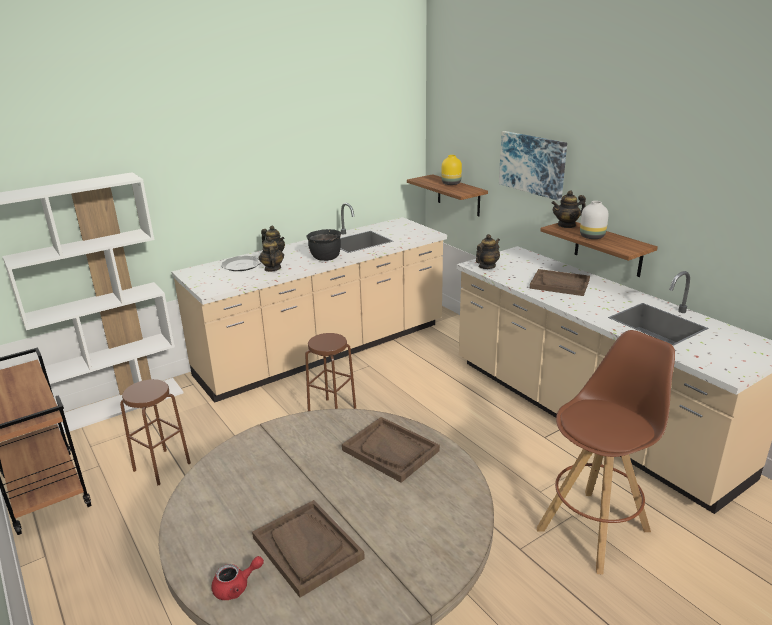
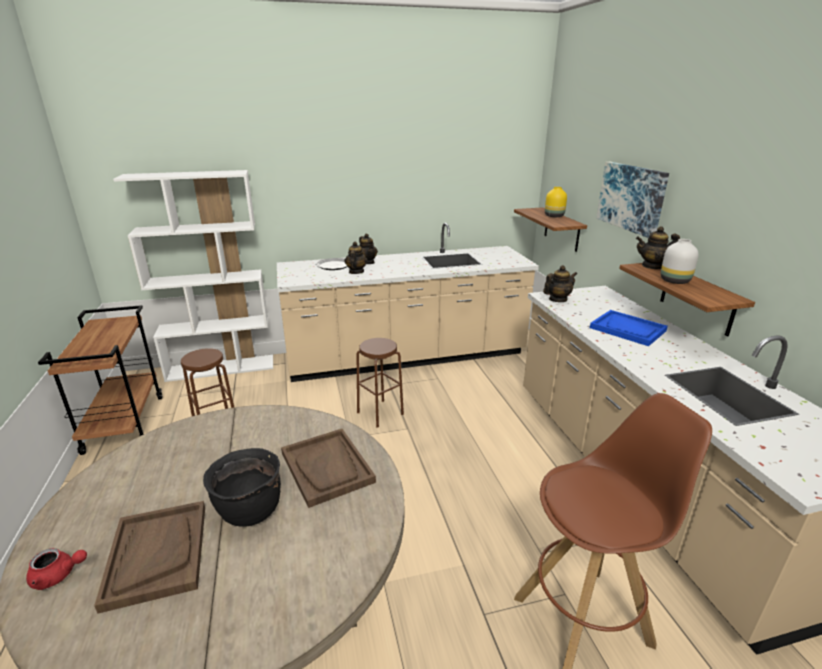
camera: 20 degrees right, 0 degrees up
black cooking pot [306,229,341,261] -> black cooking pot moved to [203,448,281,527]
brown tray [530,269,590,296] -> blue tray [590,310,668,346]

